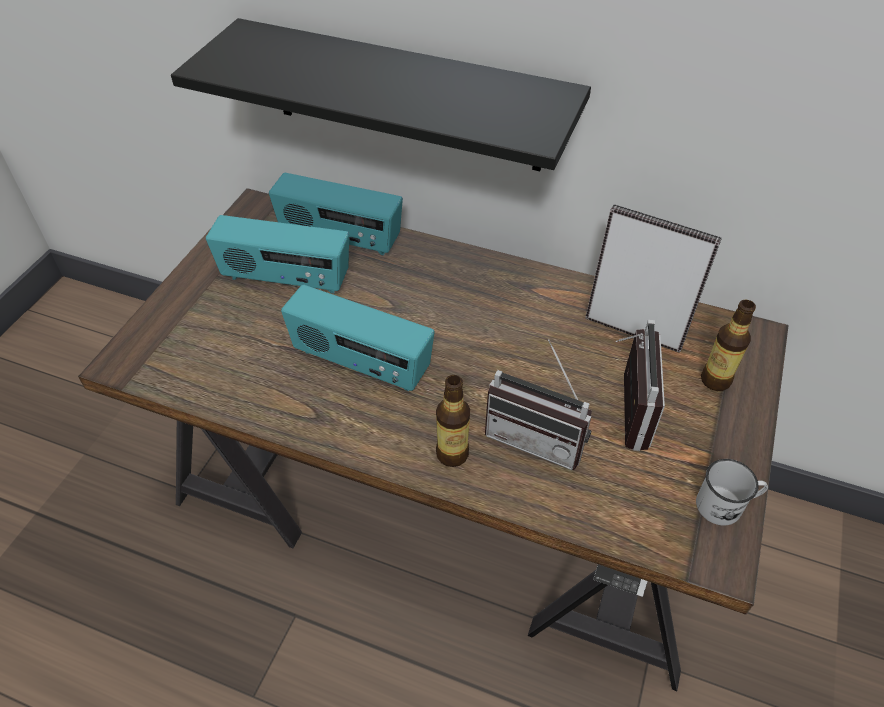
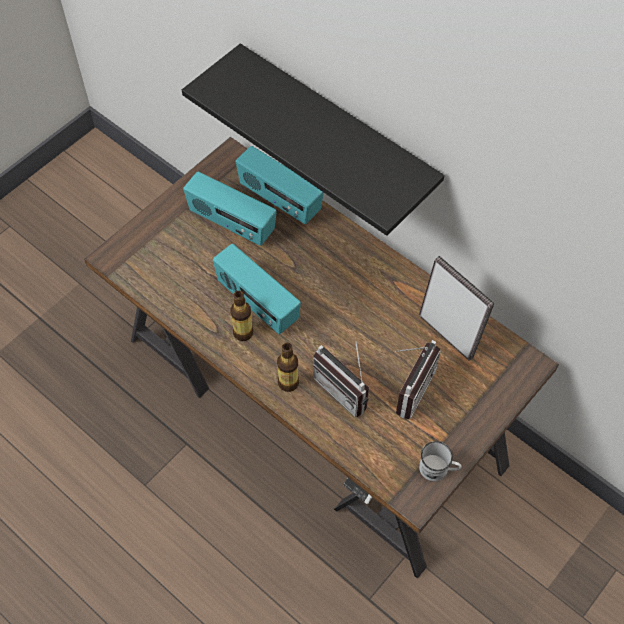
camera: 20 degrees right, 10 degrees up
bottle [701,300,756,391] -> bottle moved to [230,291,254,341]

